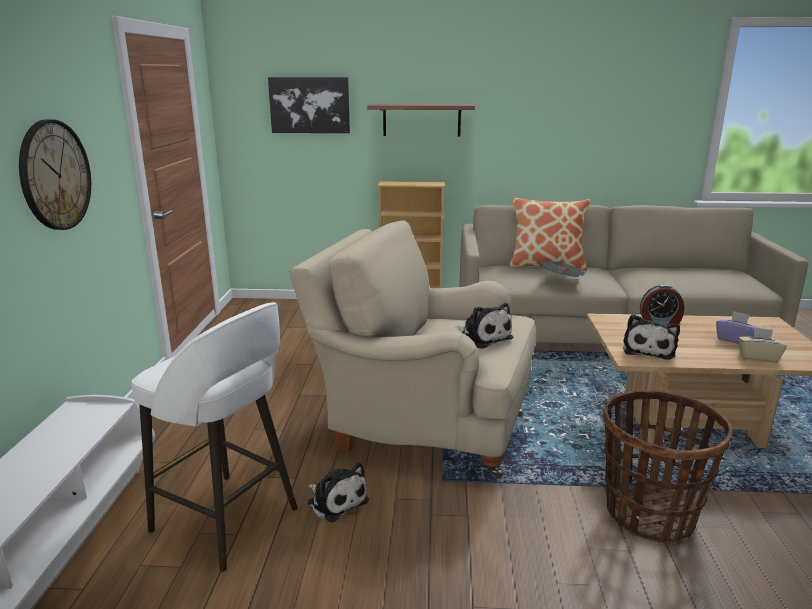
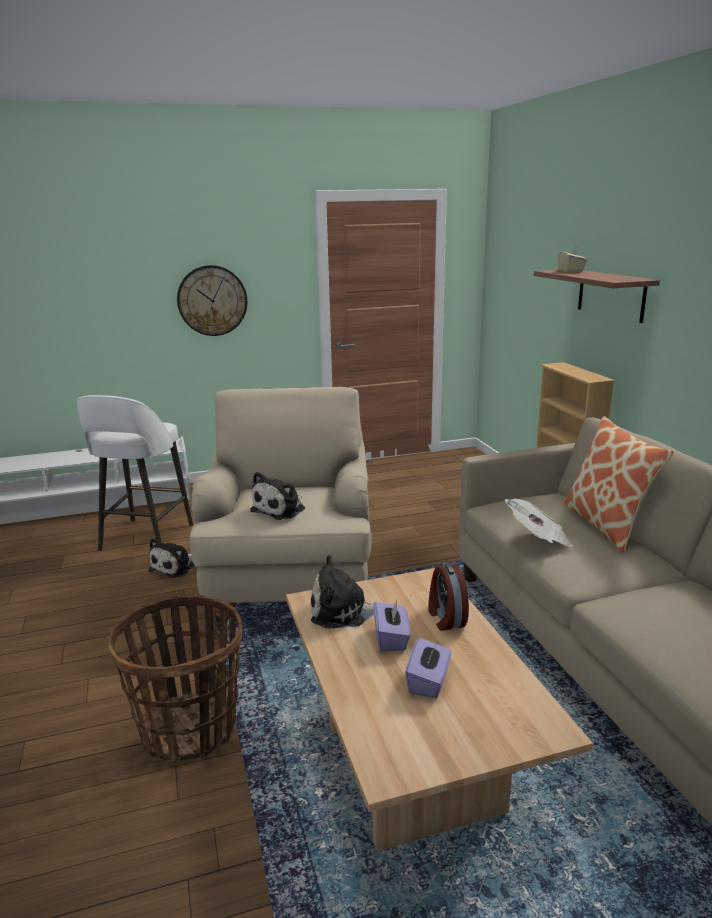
camera: 70 degrees right, 0 degrees up
picture [268,77,350,133] -> none
beige tissue box [738,327,787,363] -> beige tissue box moved to [558,246,587,272]
none -> purple tissue box [374,599,410,651]

